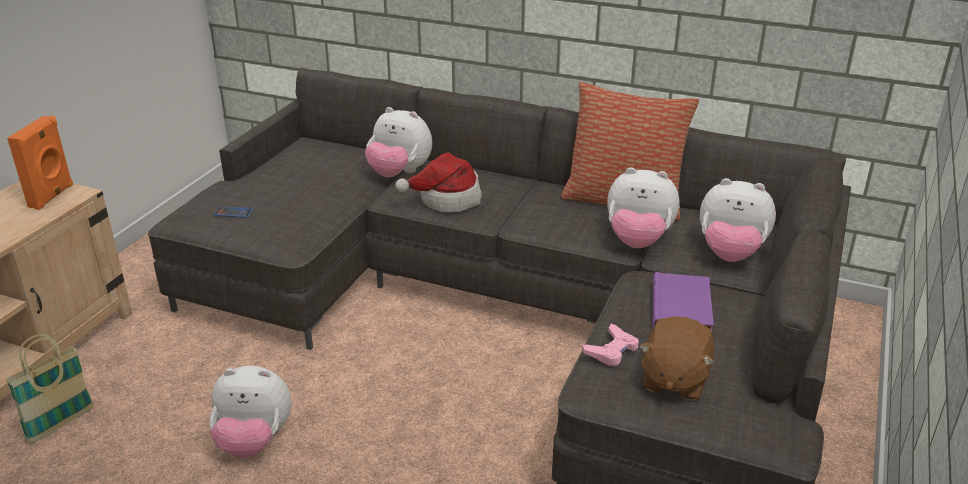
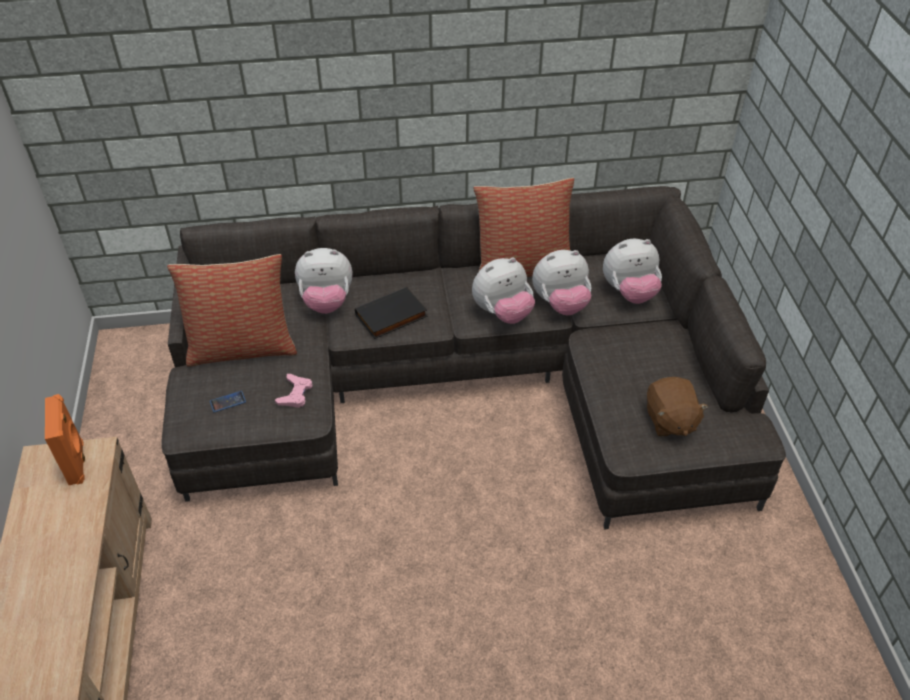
camera: 30 degrees left, 15 degrees up
basket [6,334,94,443] -> none
plush toy [209,366,292,458] -> plush toy moved to [472,257,535,324]
hat [395,153,482,213] -> black book [355,287,427,339]
pink game controller [582,324,639,367] -> pink game controller moved to [275,374,312,408]
purple book [652,272,714,331] -> none
none -> pillow [167,254,297,367]

